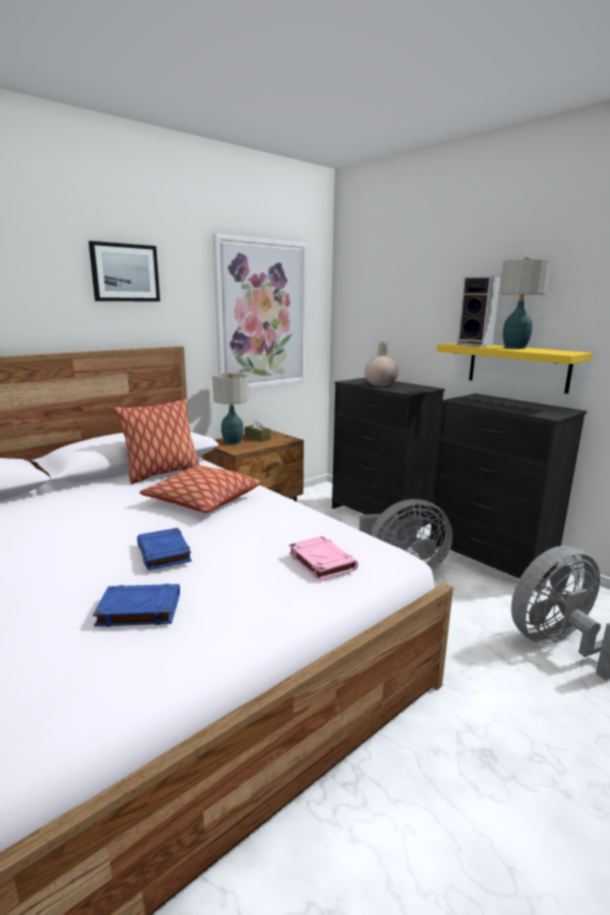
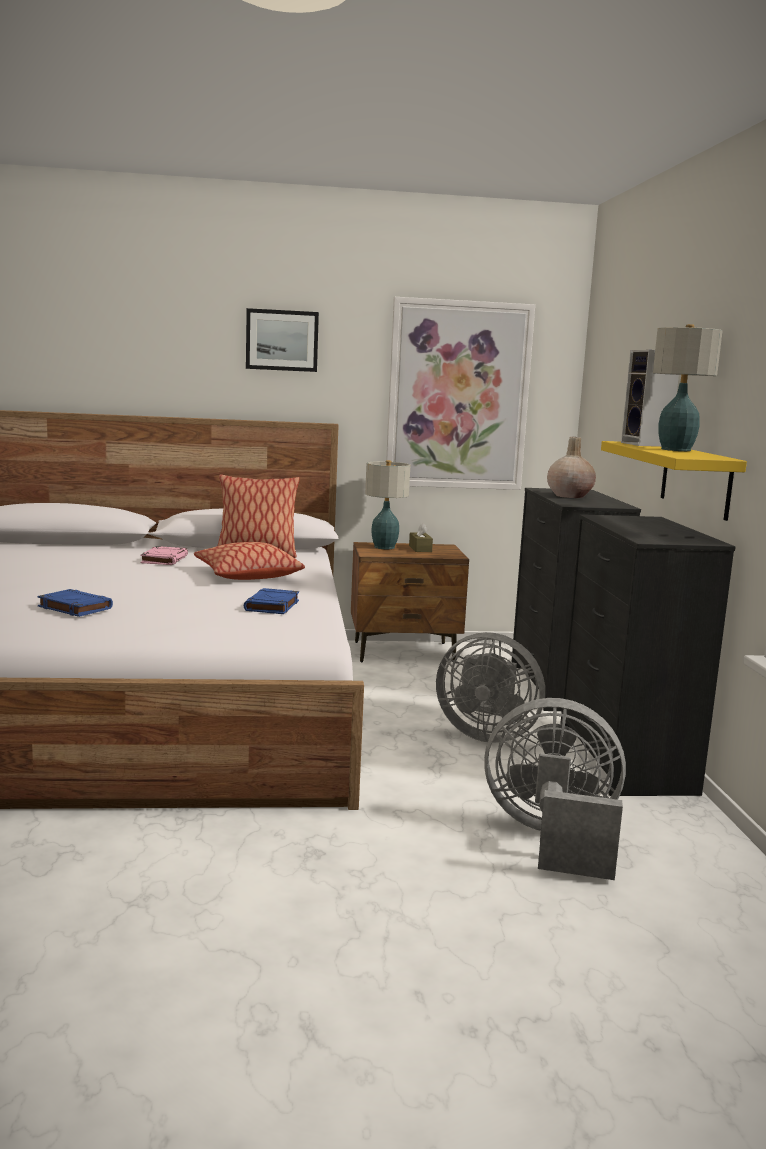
camera: 35 degrees right, 5 degrees down
blue book [137,528,192,570] -> blue book moved to [244,588,299,614]
pink book [289,536,358,581] -> pink book moved to [140,546,188,565]

